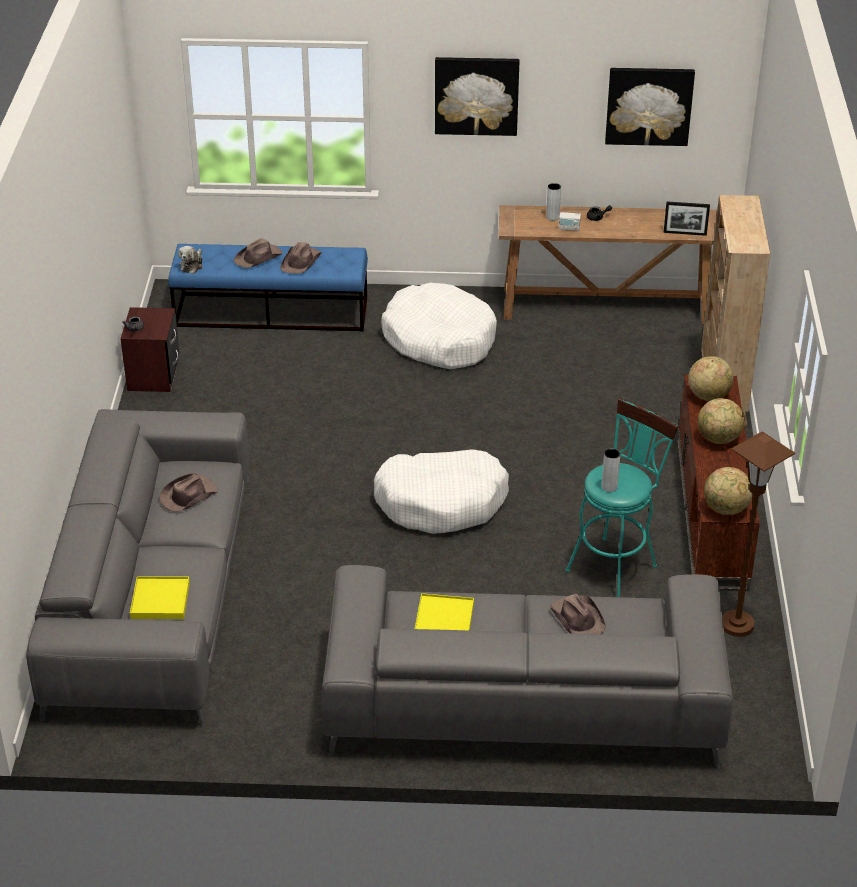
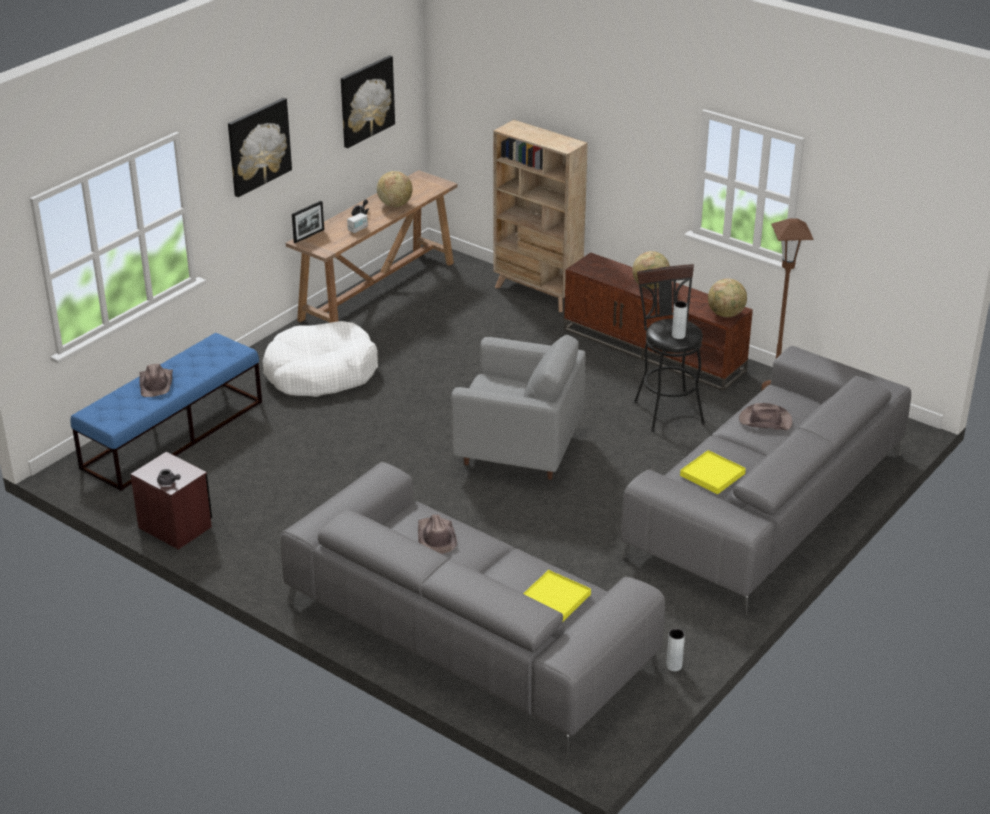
camera: 55 degrees left, 5 degrees down
plush toy [178,246,203,274] -> none
brown hat [280,242,322,273] -> none
white dog bed [374,449,509,534] -> grey armchair [451,335,585,480]
grey vase [546,183,561,221] -> grey vase moved to [666,629,685,671]
turquoise stool [566,398,679,597] -> black stool [634,264,705,432]
picture frame [664,201,710,236] -> picture frame moved to [292,201,324,243]
globe [688,356,734,401] -> globe moved to [377,171,412,207]

